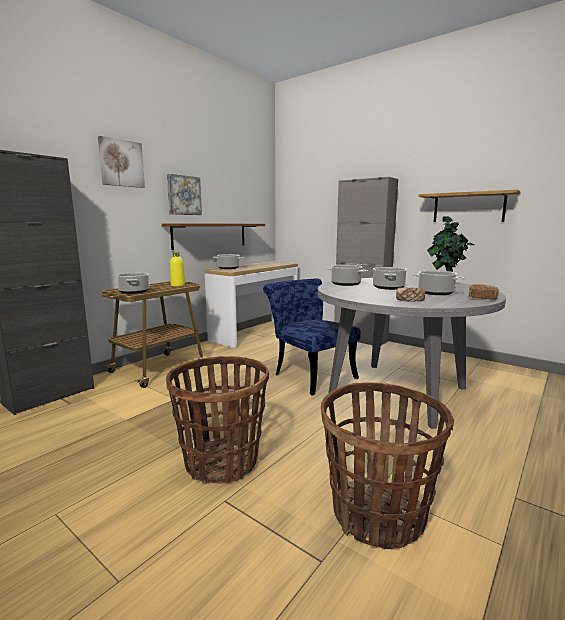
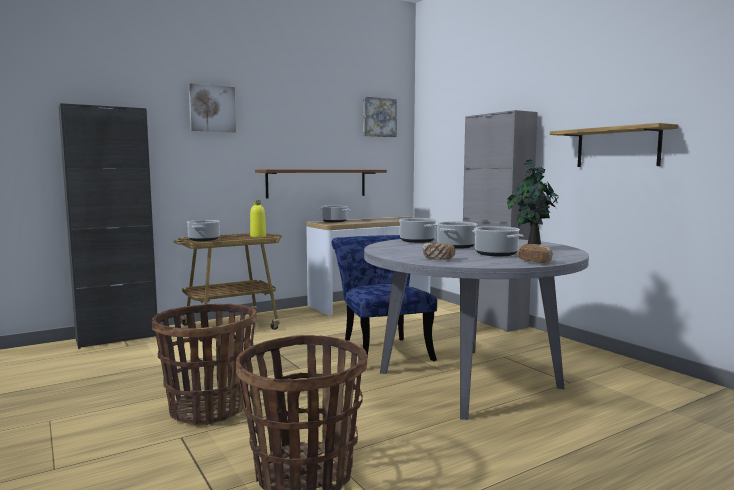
camera: 20 degrees right, 5 degrees down
picture [167,174,202,215] -> picture moved to [363,96,397,137]

